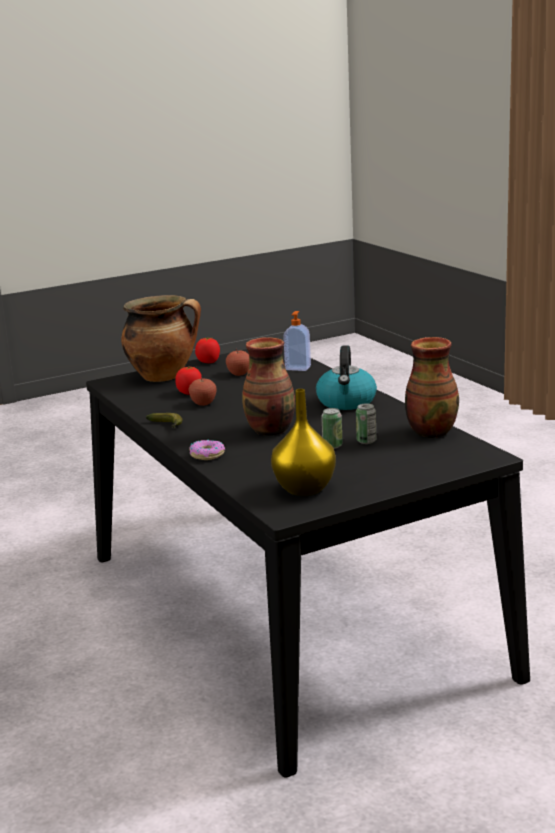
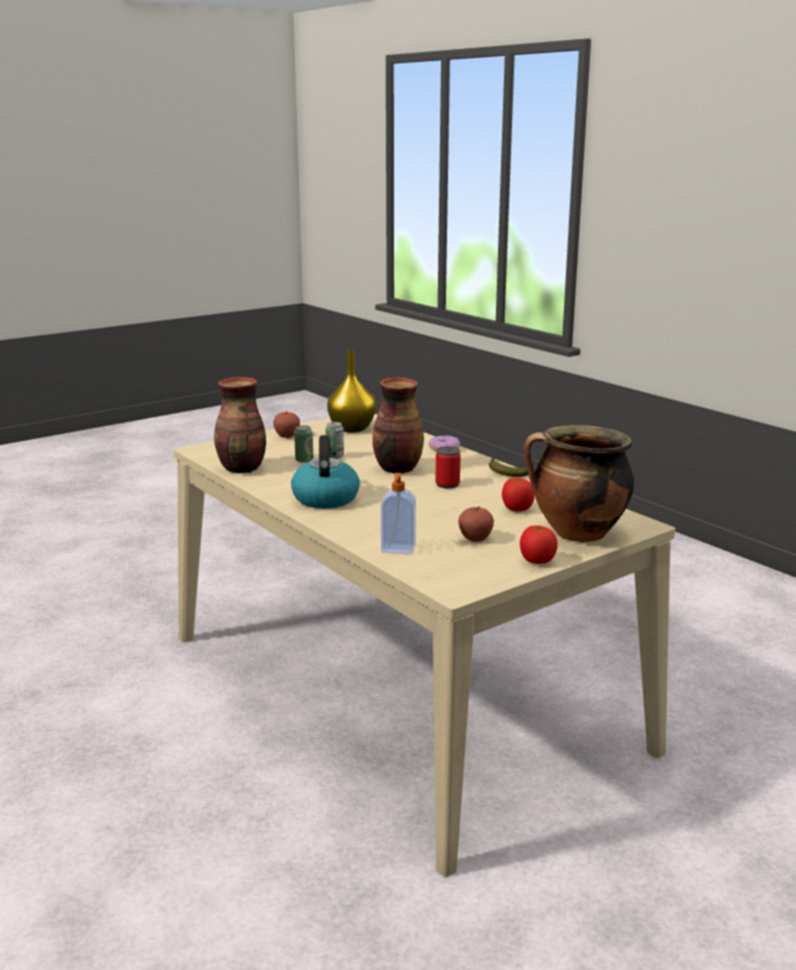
camera: 170 degrees right, 0 degrees up
black dining table [86,346,530,778] -> beige dining table [174,414,675,877]
apple [189,376,217,406] -> apple moved to [273,411,300,438]
none -> can [435,447,461,488]

